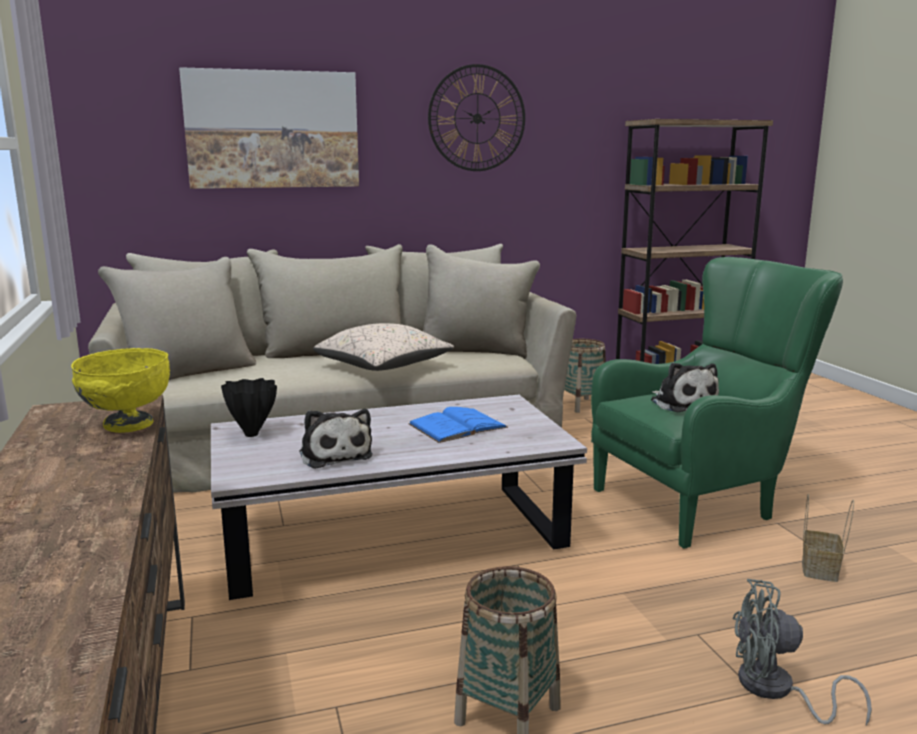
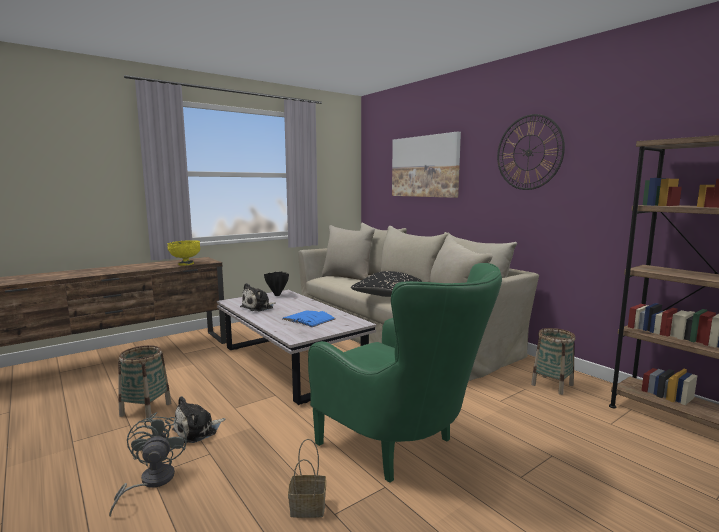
camera: 70 degrees right, 5 degrees down
beige pillow [313,323,454,371] -> black pillow [351,271,422,297]
plush toy [651,362,719,413] -> plush toy moved to [172,396,225,443]

